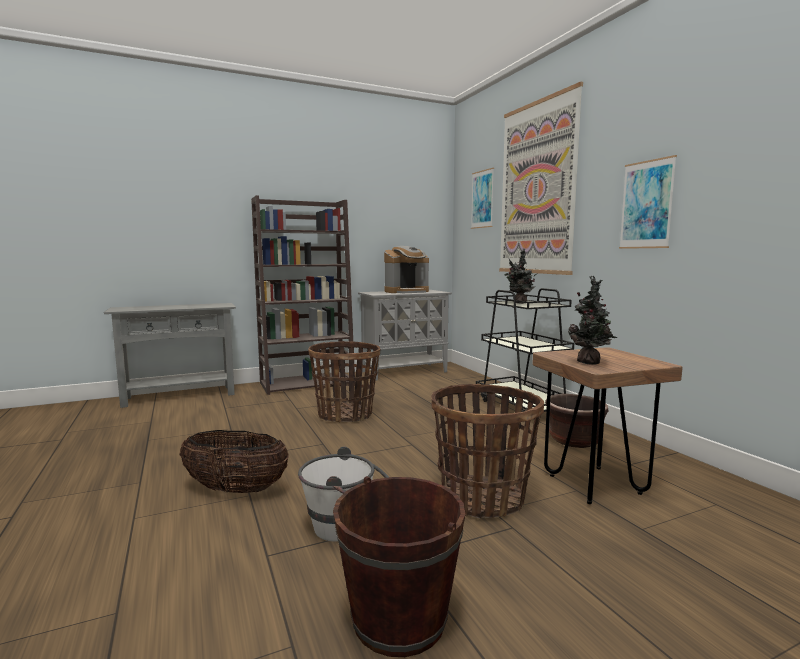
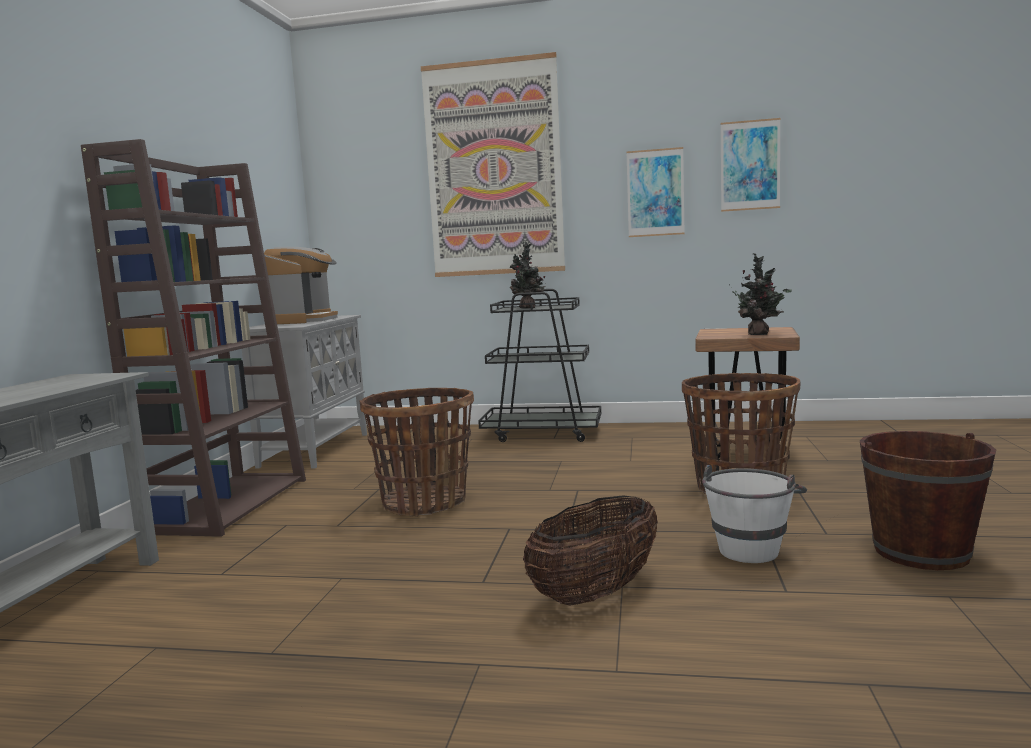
camera: 55 degrees left, 0 degrees up
picture [471,168,494,229] -> picture moved to [720,118,781,212]
brown planter [545,394,609,448] -> none

